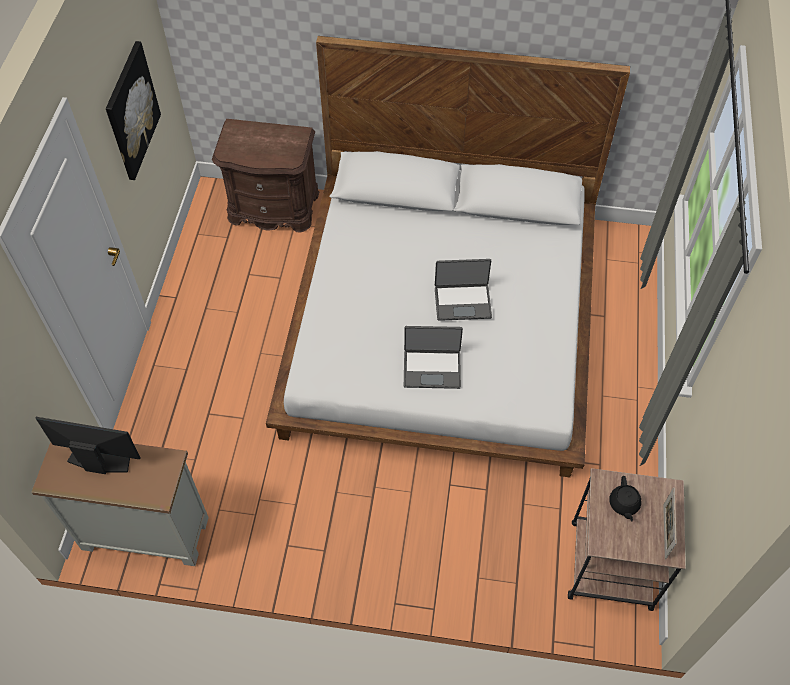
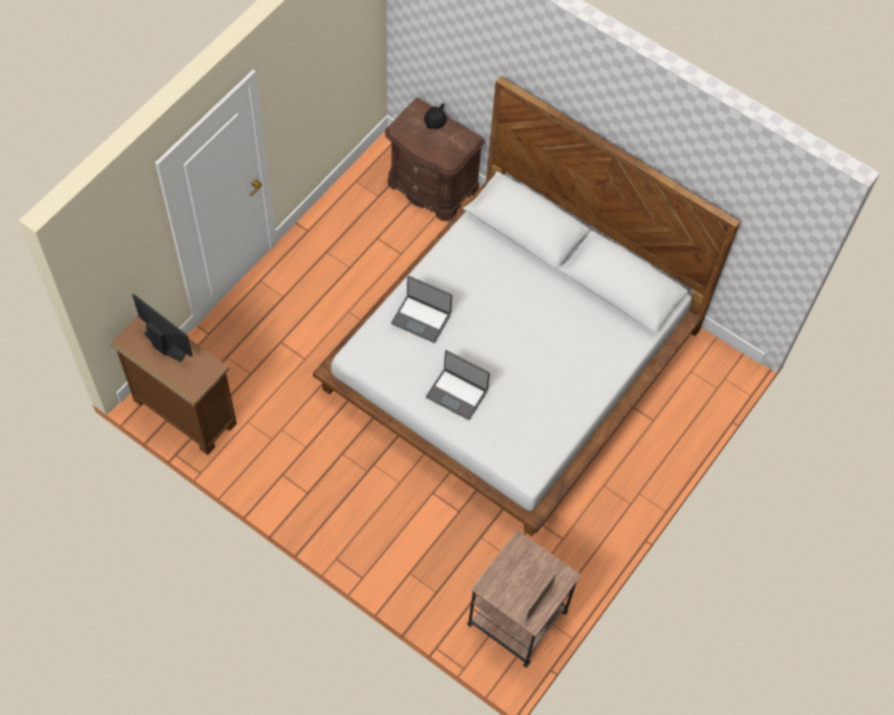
camera: 25 degrees right, 5 degrees up
white dresser [31,442,209,566] -> brown dresser [110,315,237,455]
picture [106,41,161,180] -> none
laptop [435,259,492,321] -> laptop moved to [391,276,452,343]
black teapot [610,476,641,521] -> black teapot moved to [424,104,447,129]

